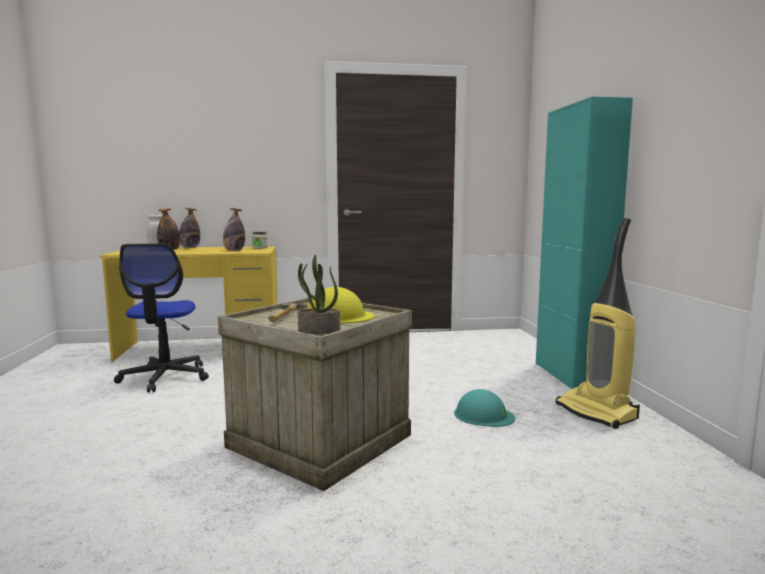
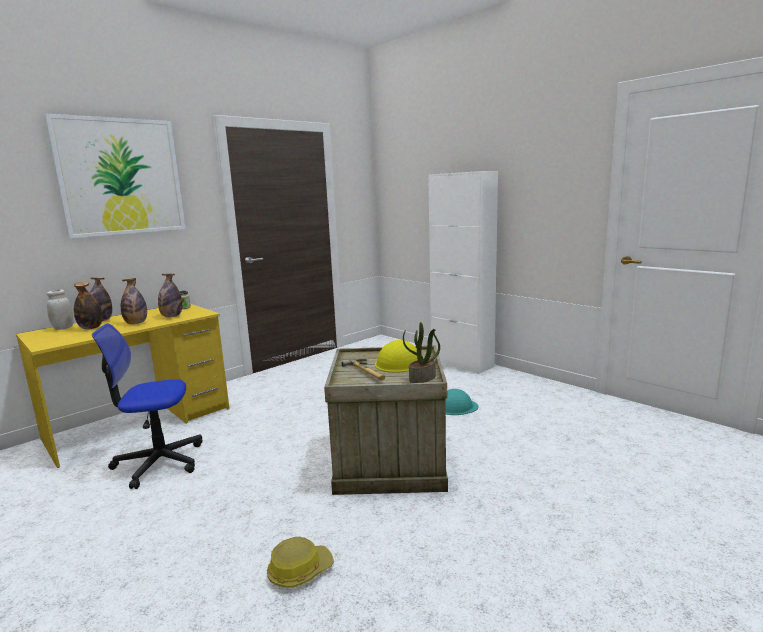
camera: 35 degrees left, 5 degrees up
office chair [114,243,209,392] -> office chair turned 120 degrees clockwise [92,324,203,489]
turquoise cabinet [536,97,633,389] -> white cabinet [428,171,498,374]
vacuum cleaner [555,218,640,429] -> none
none -> picture [44,113,185,238]
none -> bottle [121,278,147,324]
none -> hard hat [267,537,334,588]

